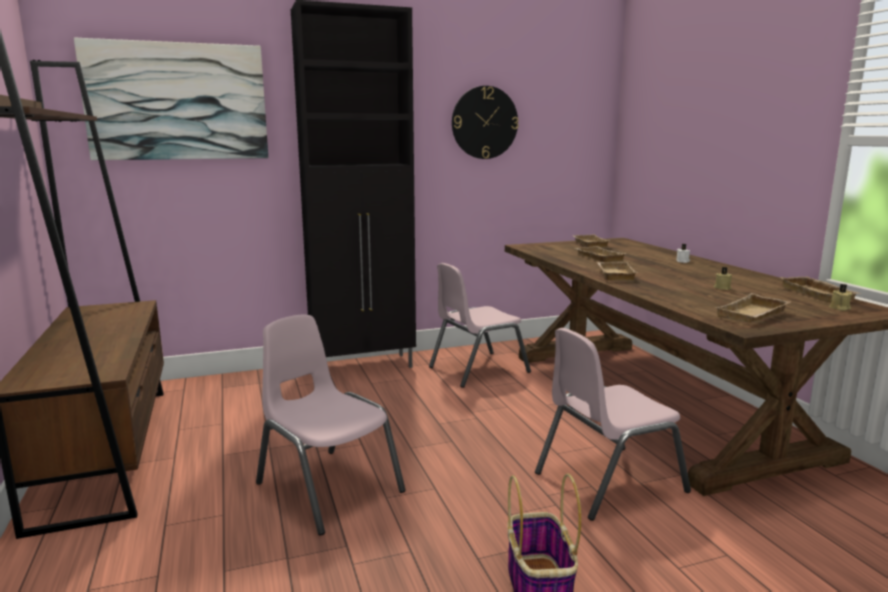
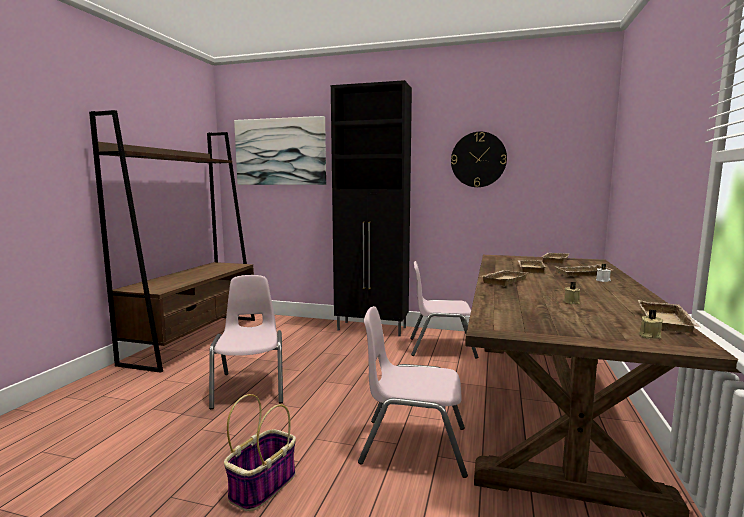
camera: 35 degrees right, 5 degrees down
beige tray [716,293,790,323] -> beige tray moved to [555,264,614,276]

